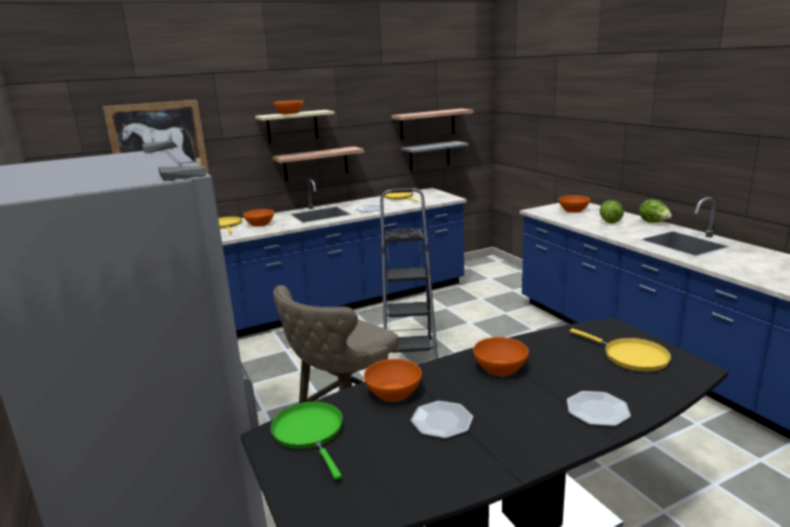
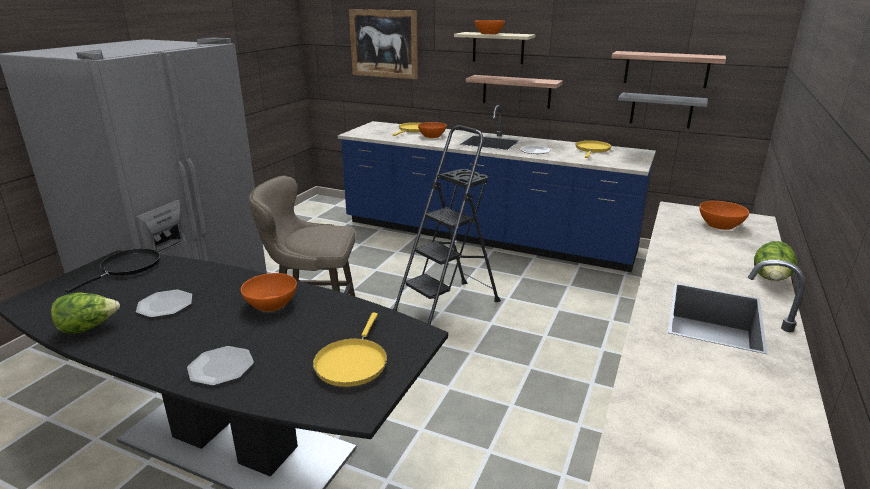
camera: 50 degrees right, 5 degrees up
green frying pan [270,401,343,480] -> black frying pan [65,248,160,293]
orange bowl [364,359,422,402] -> none
lettuce [600,200,624,224] -> lettuce moved to [51,292,120,334]

